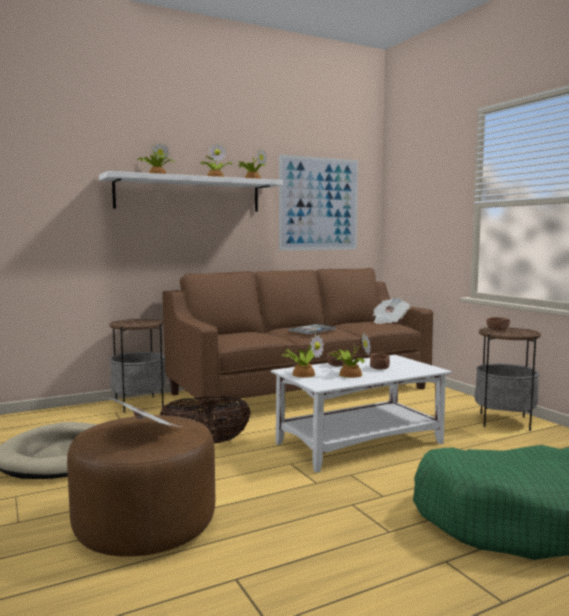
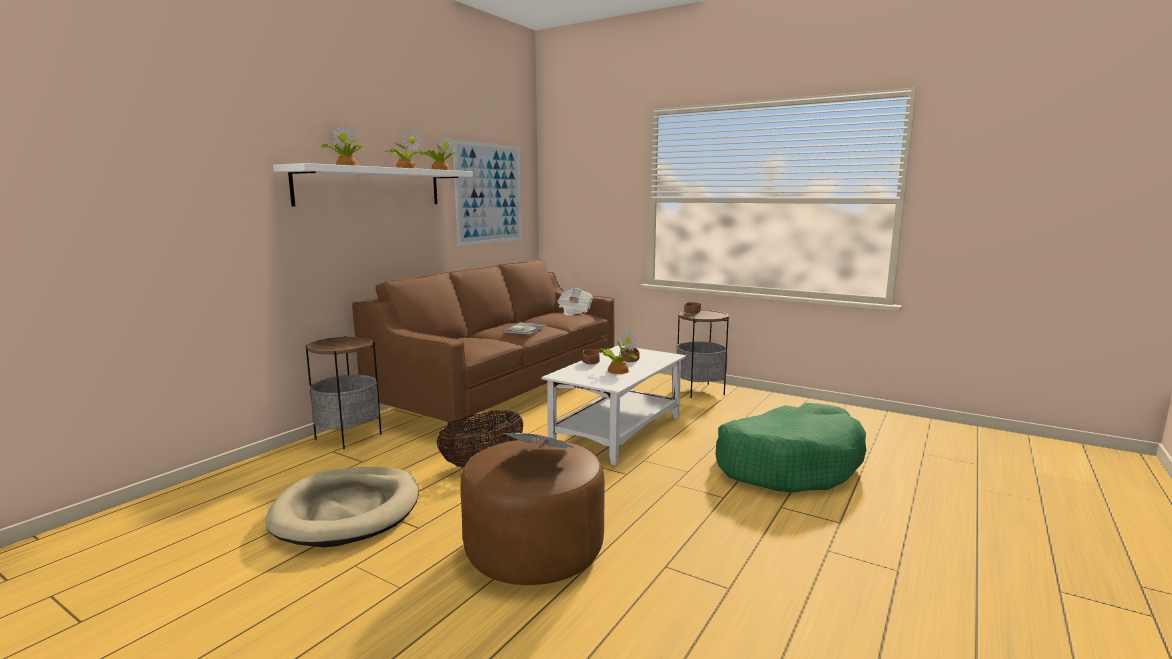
camera: 30 degrees left, 5 degrees up
potted plant [280,334,324,378] -> none

